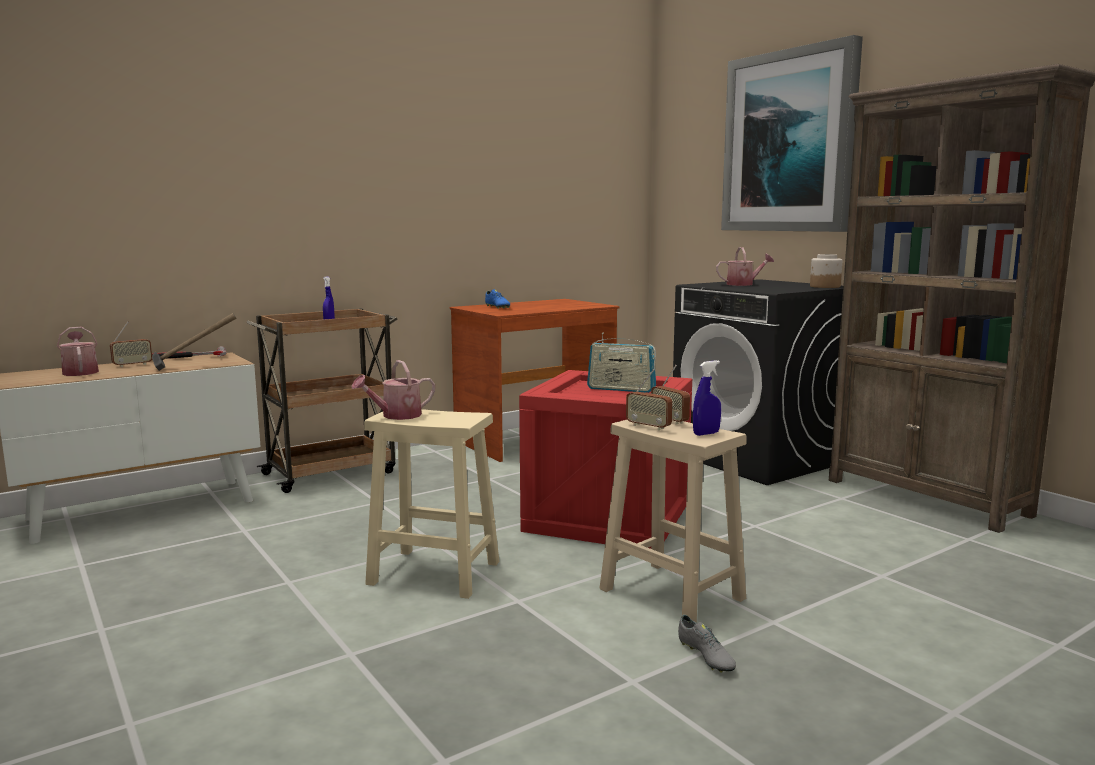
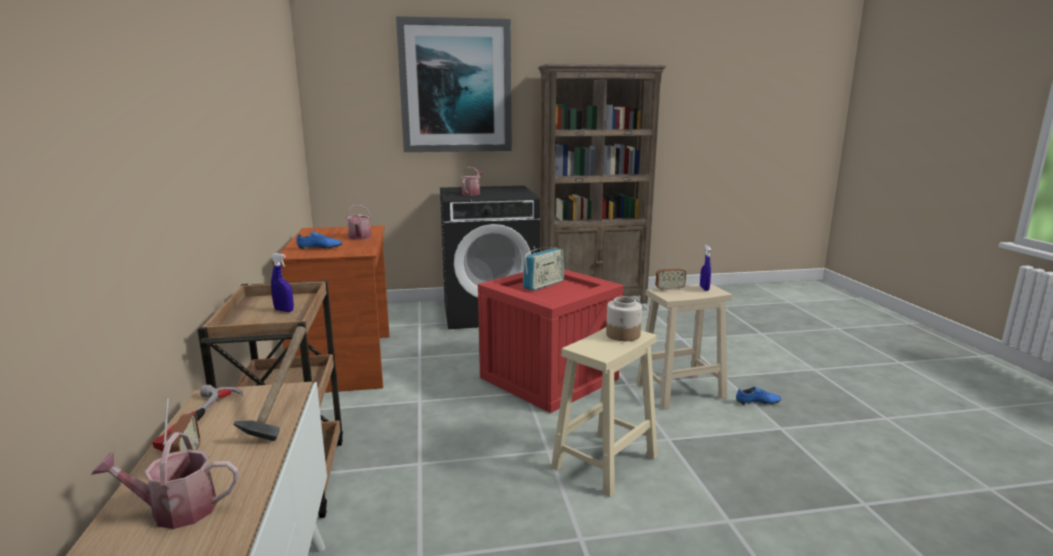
camera: 65 degrees left, 5 degrees up
watering can [352,360,435,420] -> watering can moved to [346,205,371,240]
radio [626,369,673,431] -> none
grey shoe [678,615,736,673] -> blue shoe [736,387,781,405]
jar [810,254,842,288] -> jar moved to [606,297,642,341]

